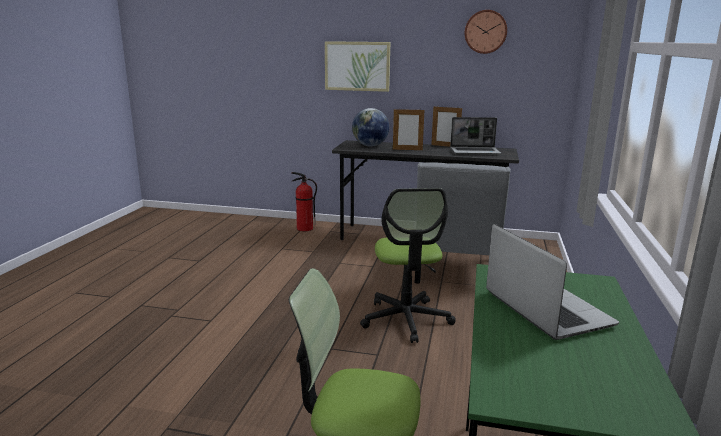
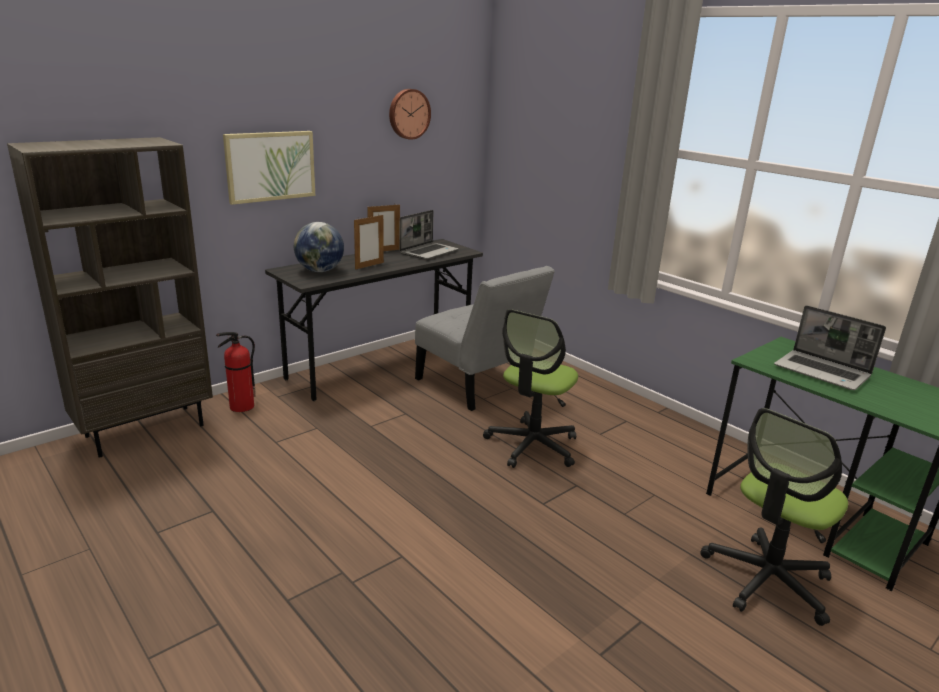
camera: 55 degrees left, 5 degrees up
office chair [360,188,456,343] -> office chair turned 90 degrees clockwise [483,309,578,468]
laptop [486,224,619,340] -> laptop turned 150 degrees counterclockwise [774,305,886,390]
none -> brown bookcase [7,137,213,458]

